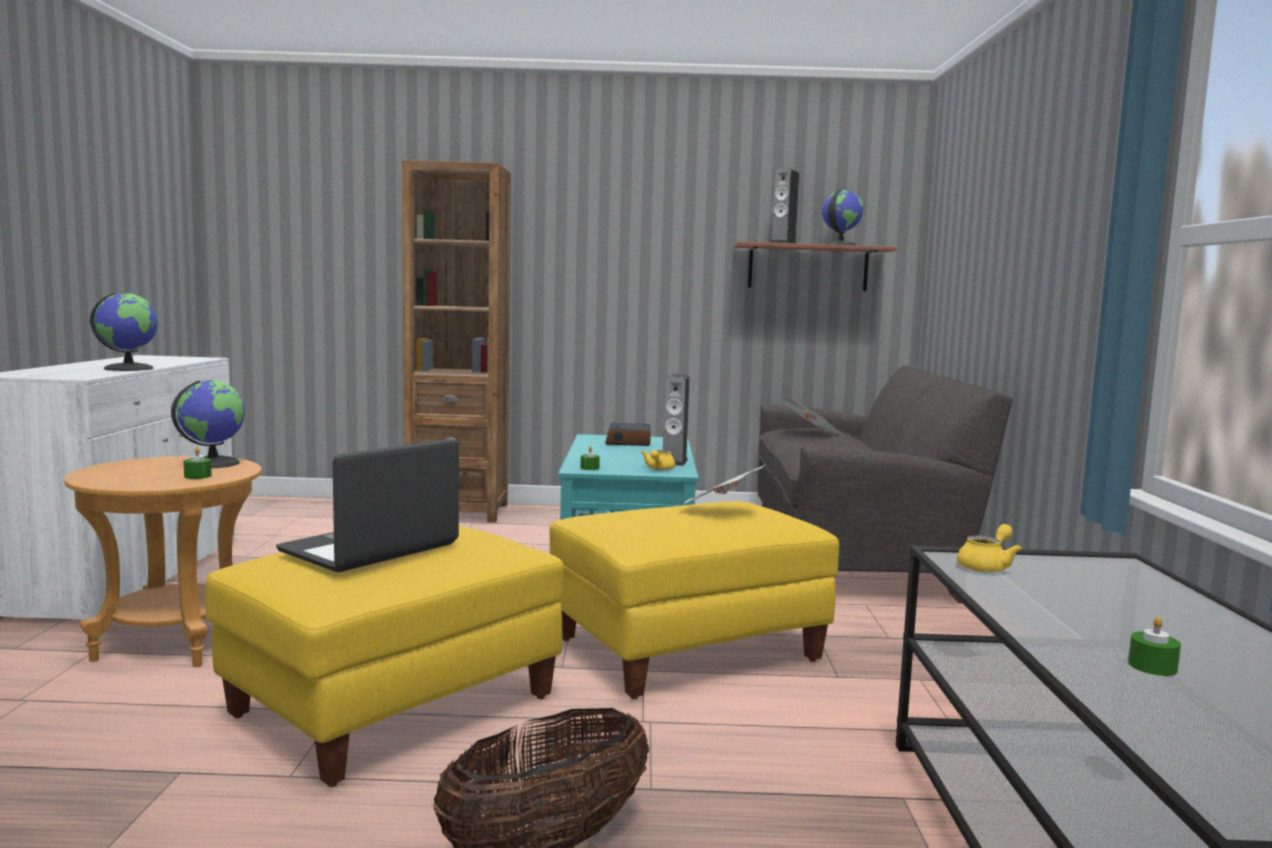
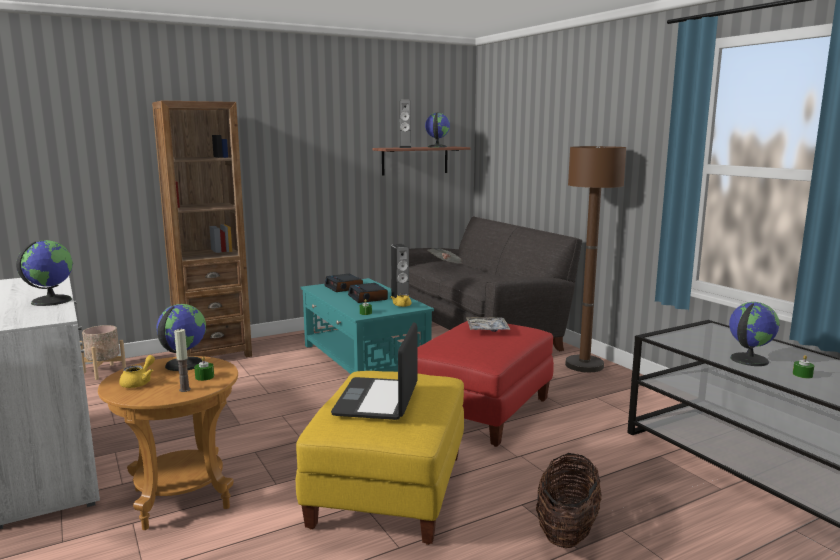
camera: 30 degrees left, 5 degrees up
yellow ottoman [550,501,839,699] -> red ottoman [417,321,554,447]
newspaper [678,465,765,507] -> tray [466,317,510,332]
yellow teapot [957,524,1022,572] -> yellow teapot moved to [119,355,155,388]
none -> beige planter [80,325,126,380]
none -> candle [174,328,191,392]
none -> alarm clock [348,283,388,303]
none -> brown floor lamp [565,146,626,372]
none -> globe [729,302,780,366]

